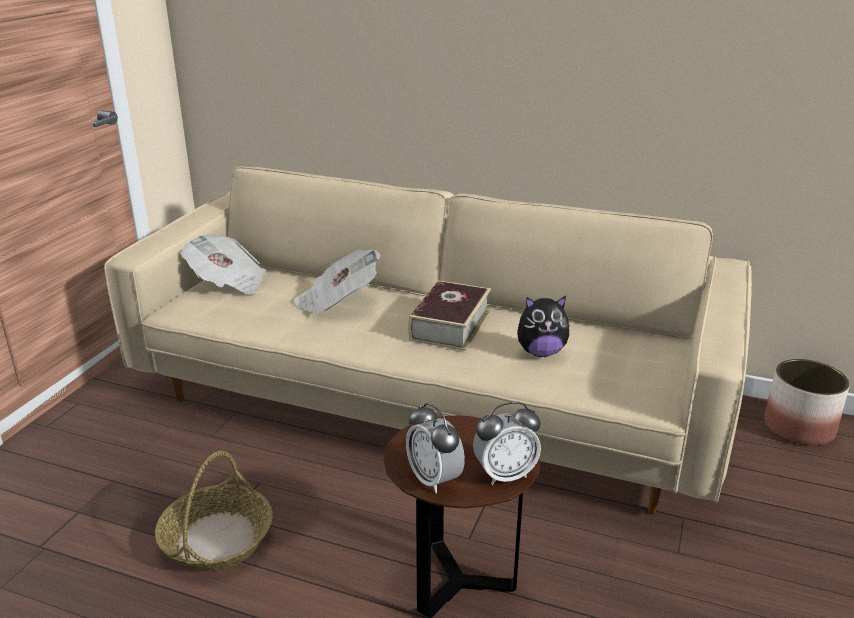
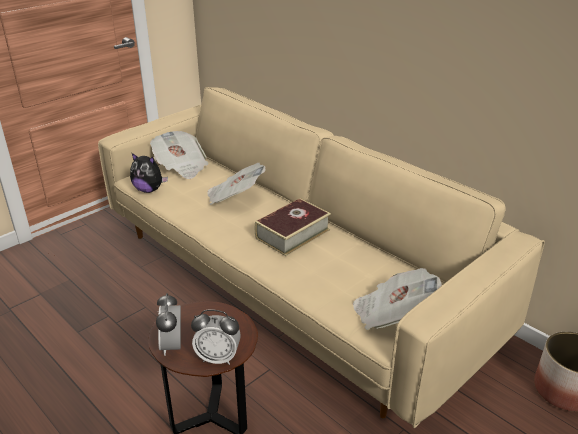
camera: 25 degrees right, 5 degrees up
basket [155,451,273,571] -> none
plush toy [517,296,570,357] -> plush toy moved to [130,153,168,193]
none -> newspaper [353,268,442,330]

